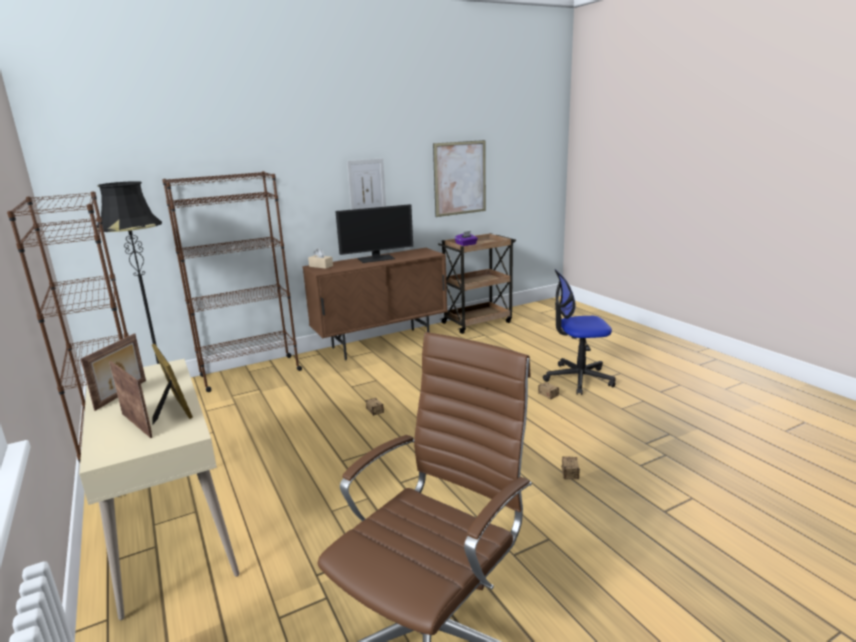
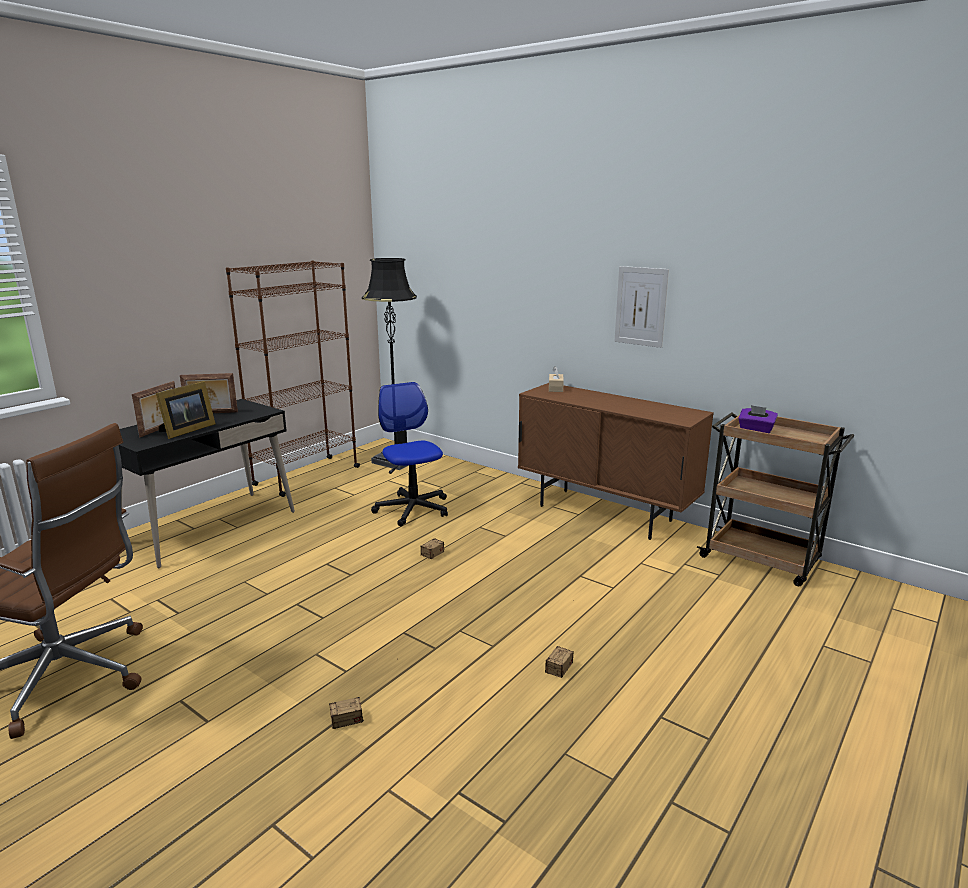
camera: 65 degrees right, 0 degrees up
beige desk [79,359,239,620] -> black desk [119,399,295,568]
brown bookcase [162,171,302,392] -> none
monitor [335,204,413,263] -> none
picture [433,140,486,217] -> none
office chair [543,269,616,395] -> office chair moved to [371,382,448,526]

